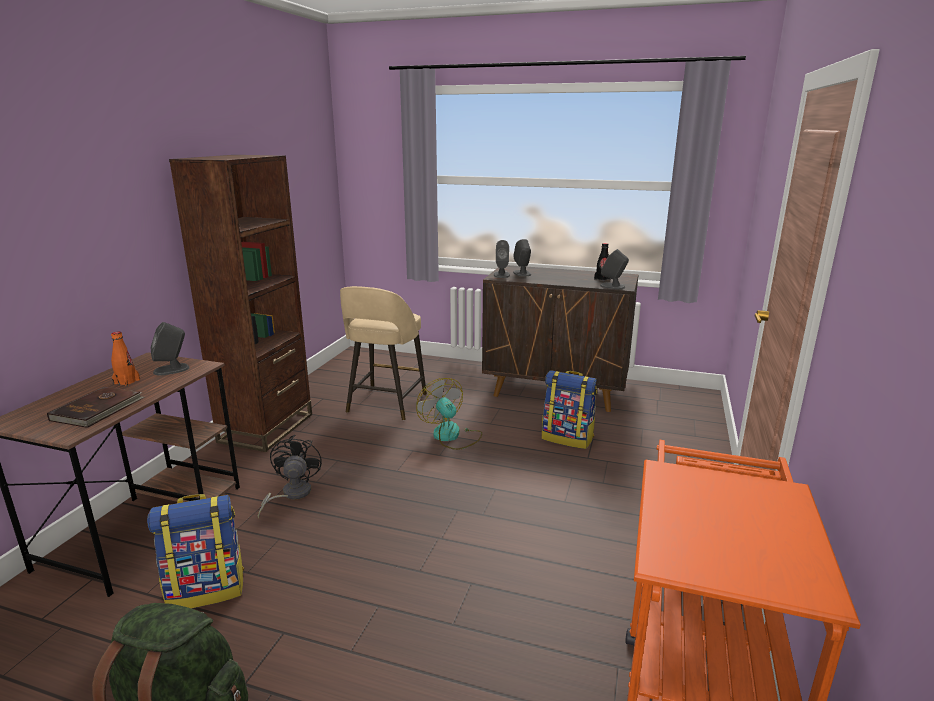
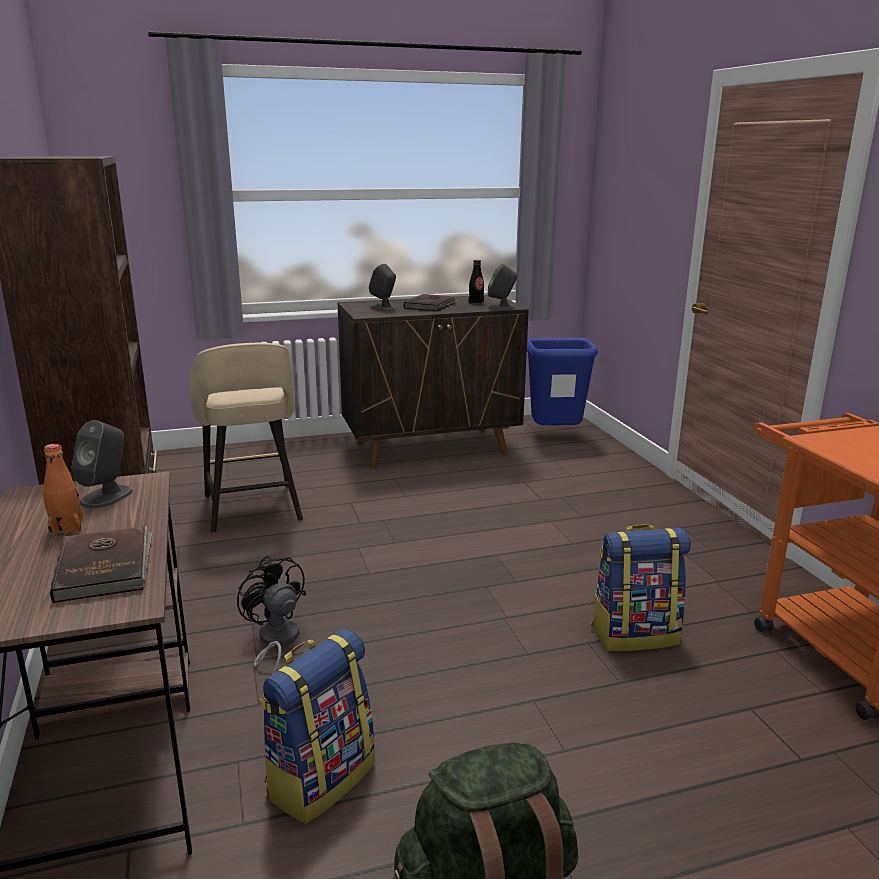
camera: 35 degrees left, 0 degrees up
fan [416,378,482,450] -> none
grey speaker [494,240,510,278] -> none
backpack [542,370,597,449] -> backpack moved to [591,524,691,651]
none -> brown book [404,294,457,311]
none -> blue trash can [527,338,598,425]

